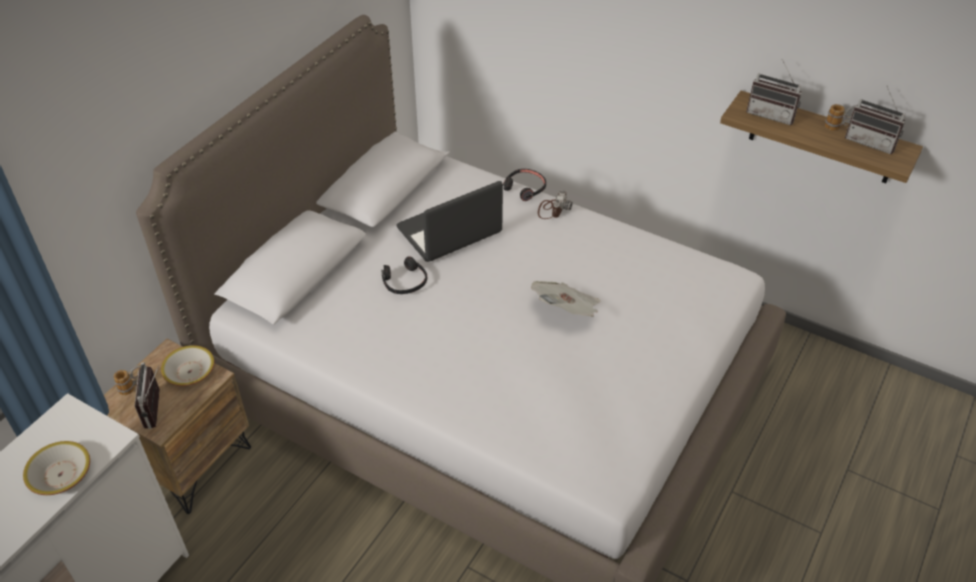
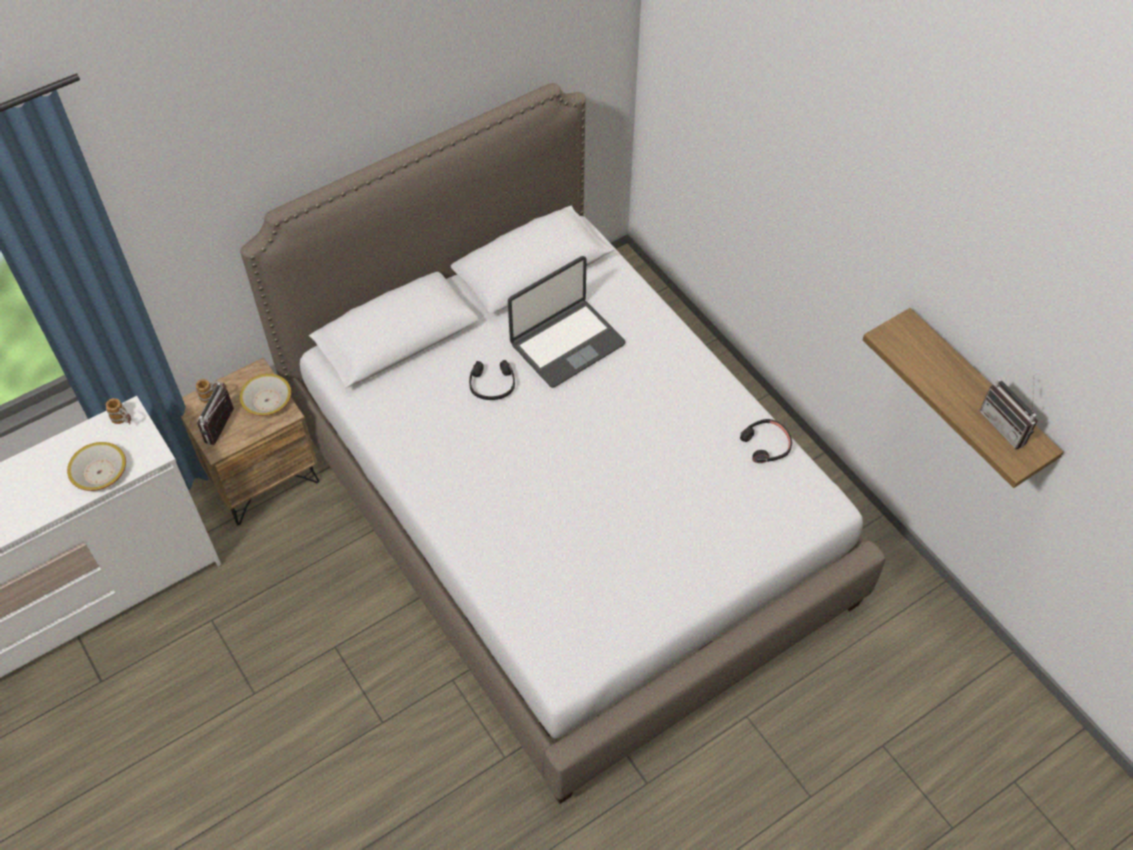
camera: 25 degrees right, 10 degrees up
laptop [396,181,503,262] -> laptop turned 150 degrees clockwise [508,256,626,388]
black headphones [503,169,546,201] -> black headphones moved to [740,419,792,463]
newspaper [531,281,601,317] -> none
camera [538,190,573,219] -> none
radio [747,59,802,125] -> none
mug [825,104,856,131] -> mug moved to [106,398,132,424]

